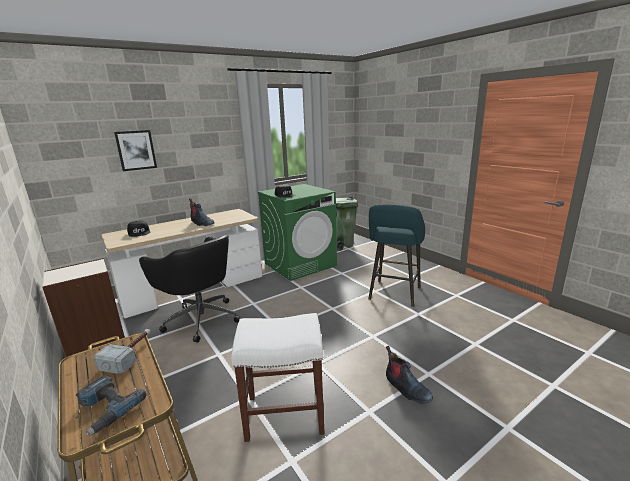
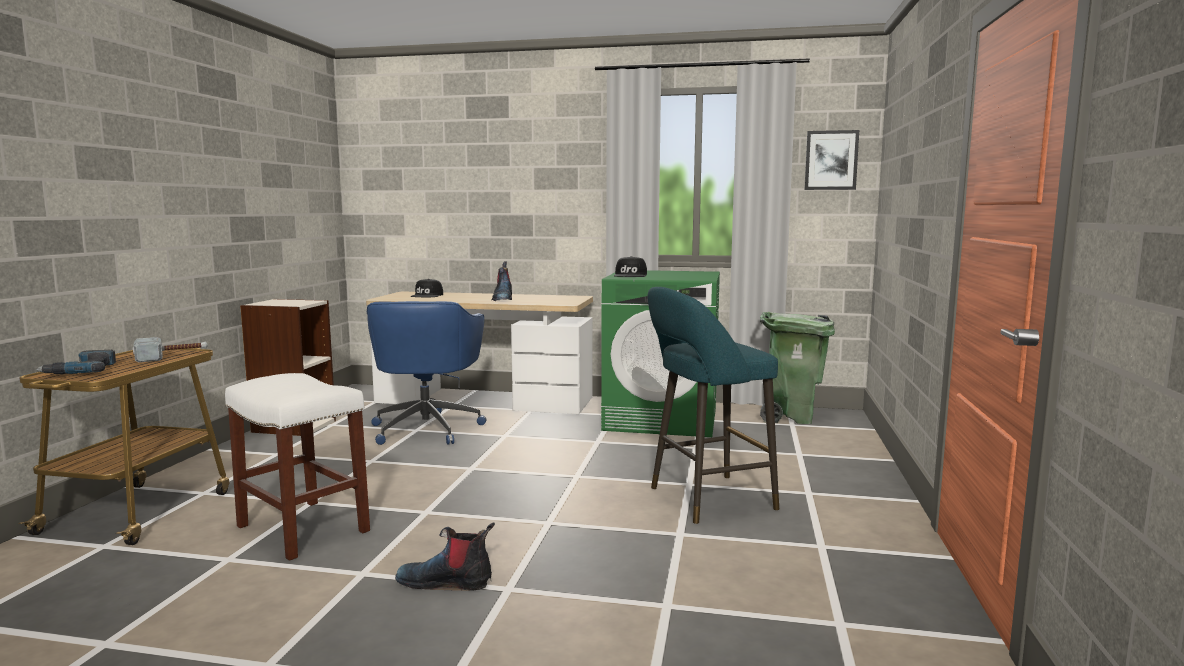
camera: 45 degrees right, 10 degrees down
picture [114,130,157,171] -> picture moved to [804,130,859,190]
black office chair [139,235,240,343] -> blue office chair [367,301,486,445]
boot [386,346,433,404] -> boot turned 90 degrees clockwise [395,522,495,591]

